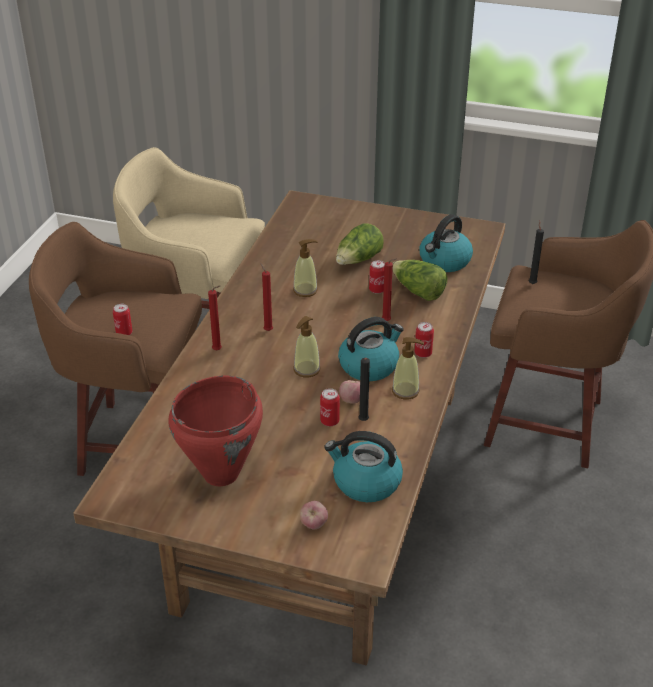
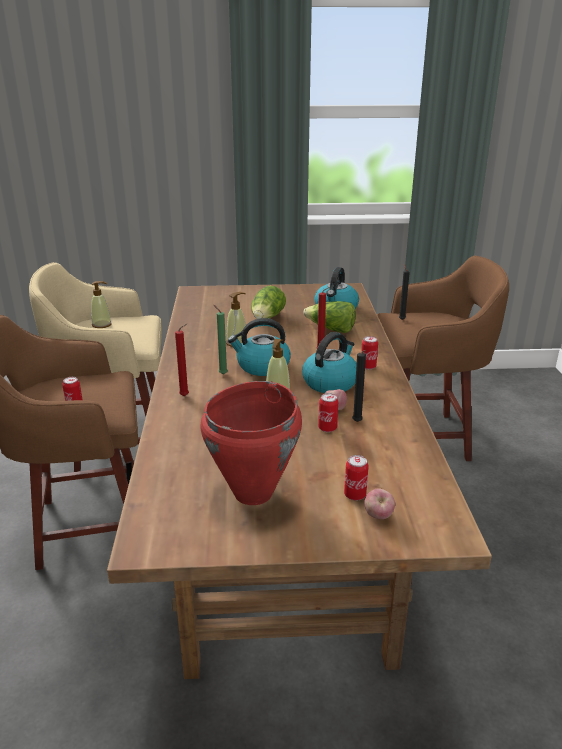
camera: 20 degrees left, 10 degrees down
red candle [260,263,273,331] -> green candle [214,305,228,374]
kettle [324,431,403,502] -> kettle moved to [228,318,291,376]
can [369,260,385,294] -> can moved to [344,455,369,501]
soap dispenser [392,337,424,400] -> soap dispenser moved to [91,281,112,328]

